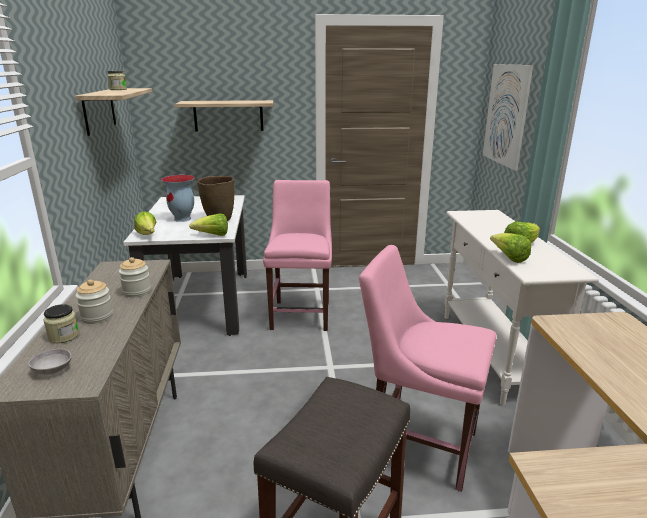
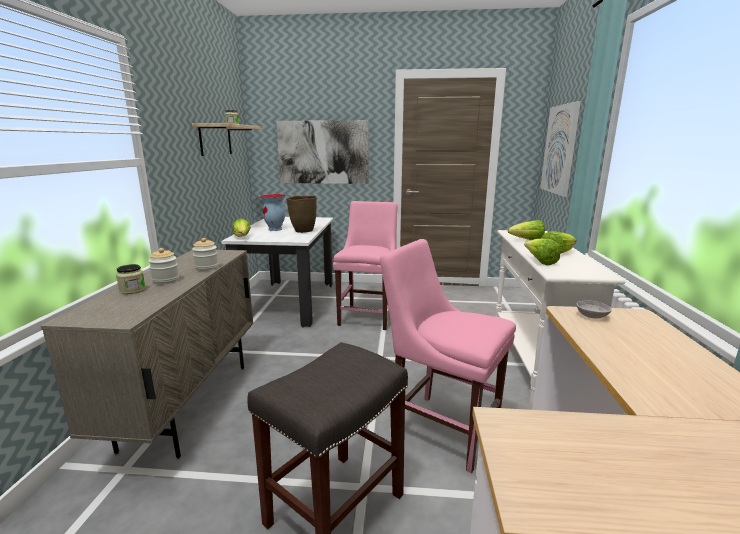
camera: 10 degrees right, 5 degrees down
grey bowl [28,349,72,375] -> grey bowl moved to [576,300,612,318]
shelf [175,100,273,132] -> picture [276,120,368,184]
lettuce [189,213,228,236] -> lettuce moved to [508,220,545,240]

